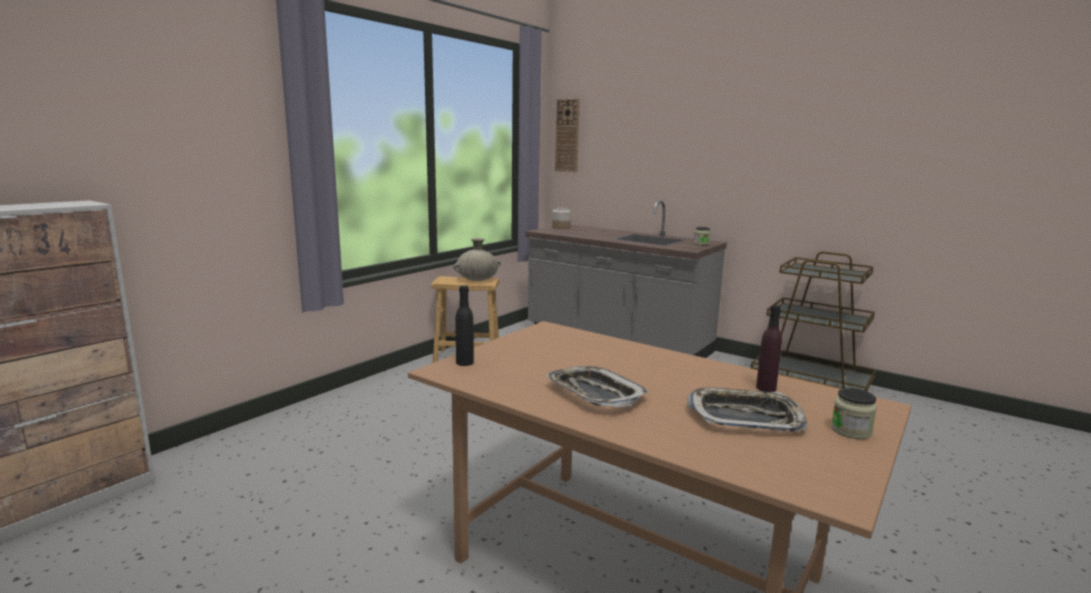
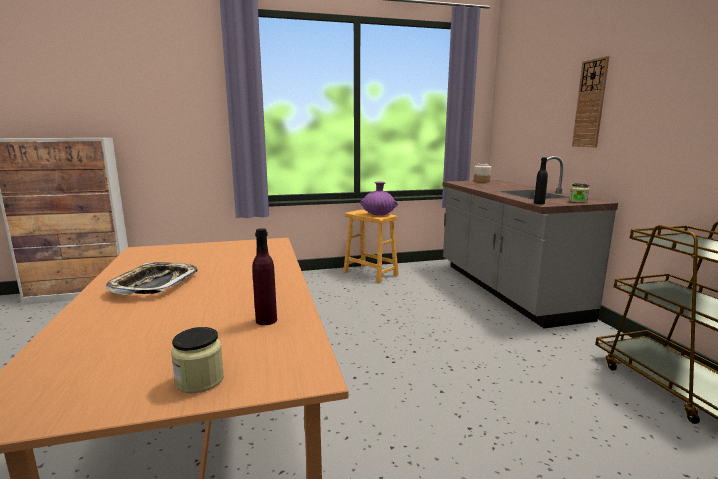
camera: 40 degrees right, 0 degrees up
beige vase [453,238,501,281] -> purple vase [360,182,398,215]
black bottle [456,285,474,366] -> black bottle moved to [534,157,548,204]
wall clock [555,99,580,172] -> wall clock moved to [572,56,609,147]
tray [687,387,807,432] -> none

